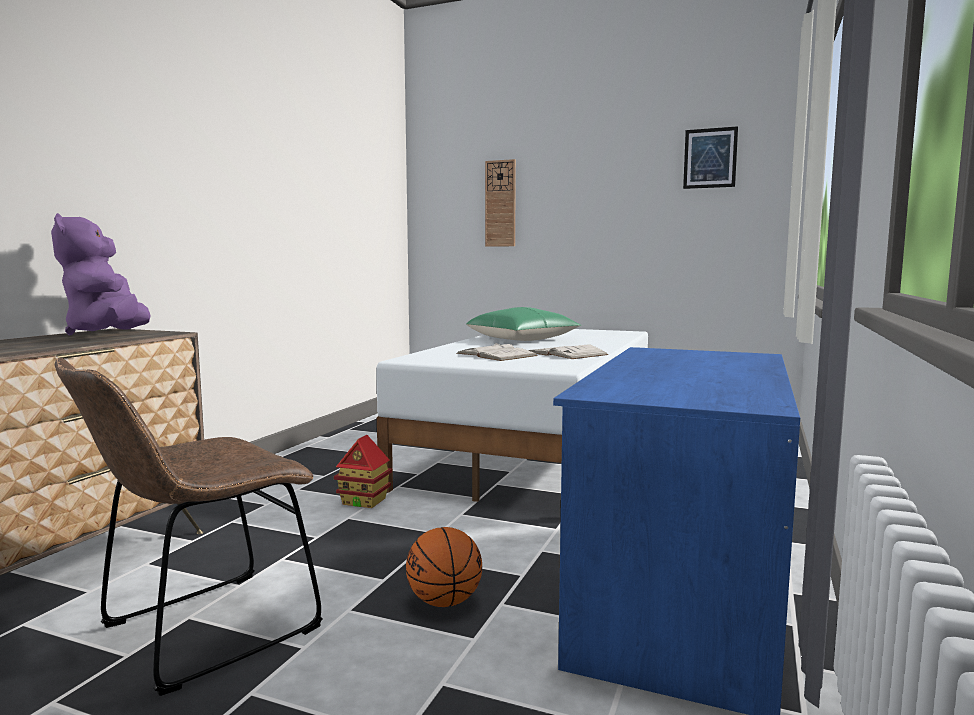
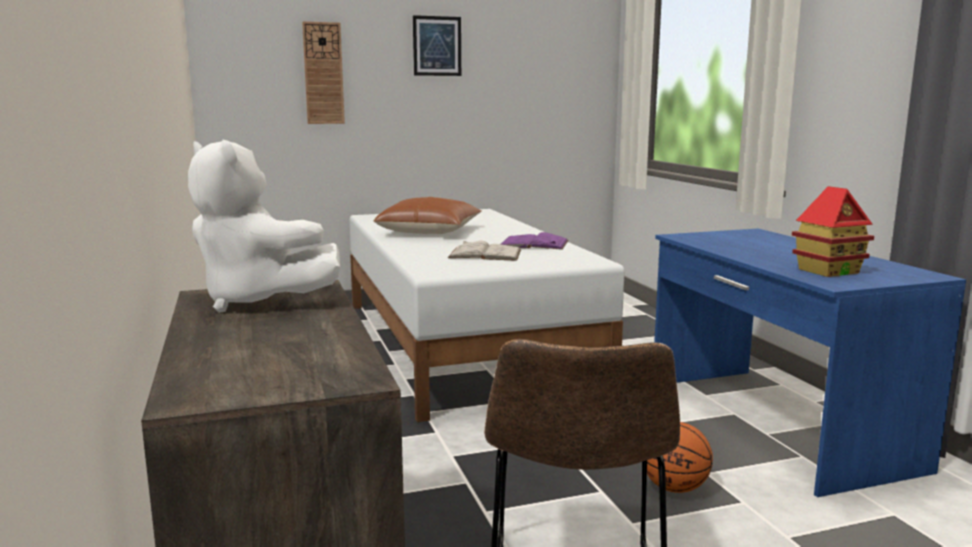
camera: 40 degrees left, 5 degrees up
purple plush toy [51,213,151,336] -> white plush toy [188,140,340,313]
toy house [334,435,392,508] -> toy house moved to [792,186,874,277]
green pillow [467,307,581,341] -> brown pillow [374,197,481,234]
white book [529,344,609,359] -> purple book [501,232,568,250]
picture [683,126,738,189] -> picture moved to [413,15,461,76]

